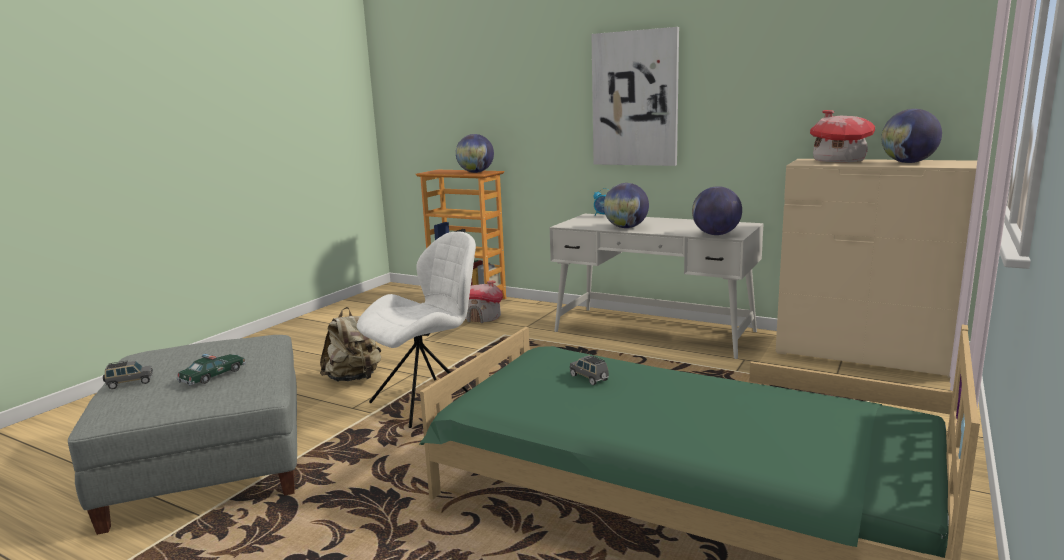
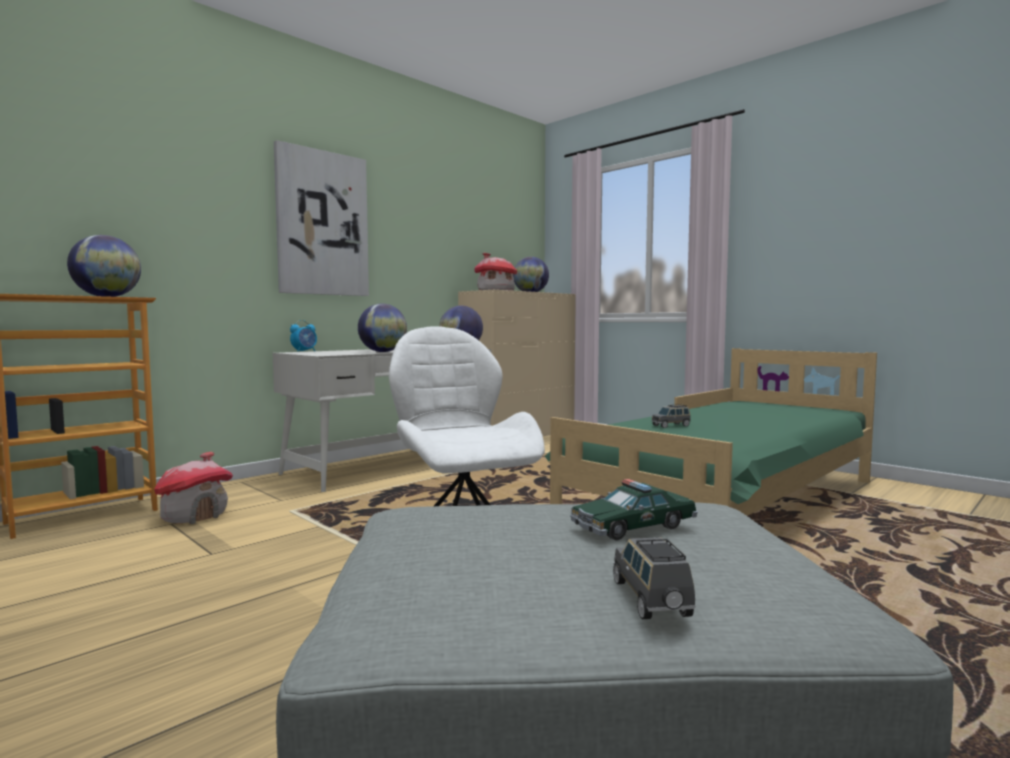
camera: 75 degrees left, 10 degrees down
toy car [177,354,246,386] -> toy car turned 75 degrees counterclockwise [570,479,698,540]
beige backpack [320,307,381,382] -> none

